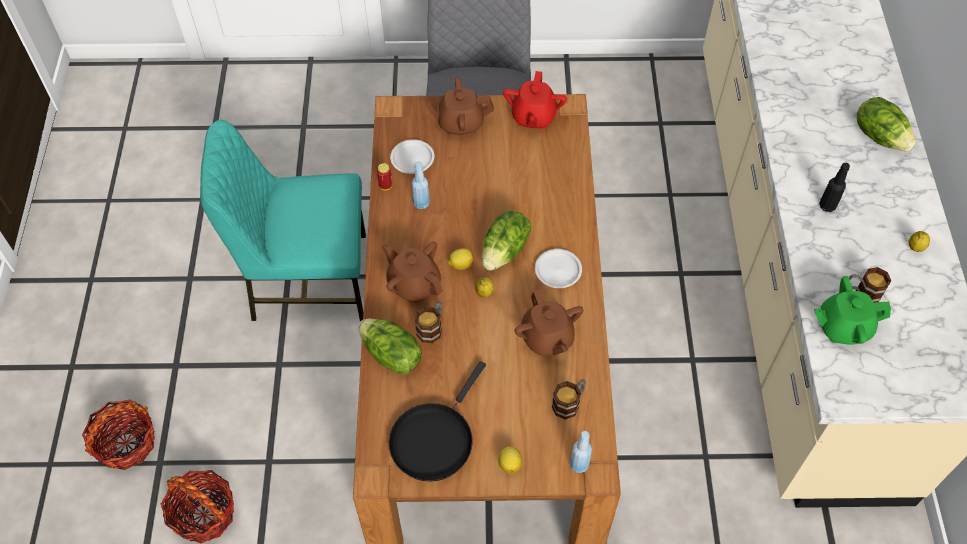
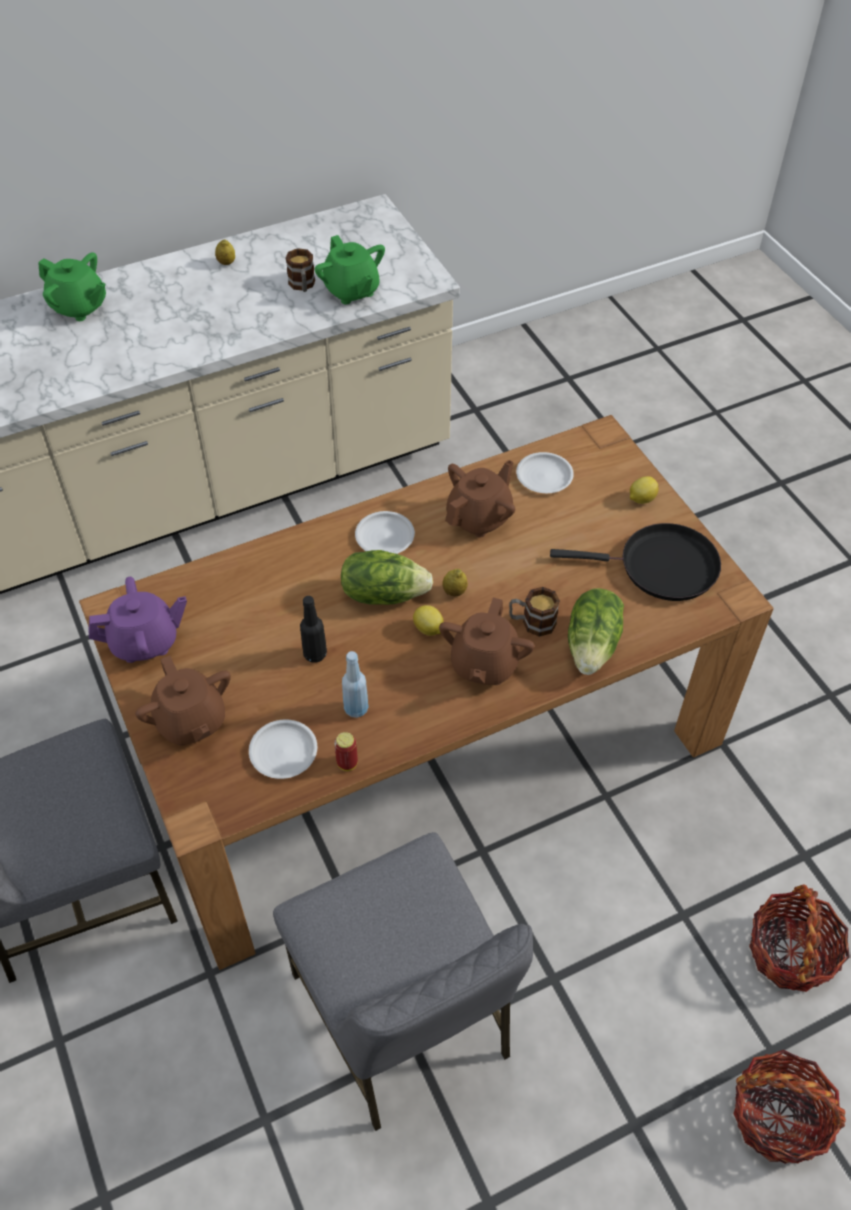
camera: 115 degrees left, 5 degrees down
turquoise chair [200,120,366,321] -> grey chair [273,832,533,1131]
red teapot [503,71,567,129] -> purple teapot [88,577,187,663]
mug [552,379,586,419] -> white plate [516,452,574,493]
blue bottle [570,431,592,473] -> none
black bottle [819,163,850,212] -> black bottle moved to [300,596,327,663]
lettuce [856,97,916,151] -> green teapot [38,252,106,321]

